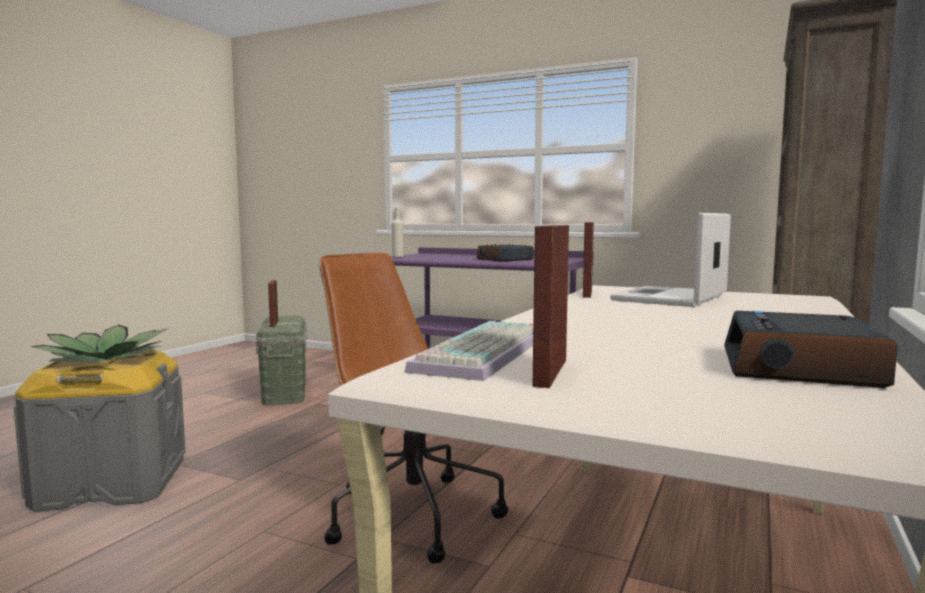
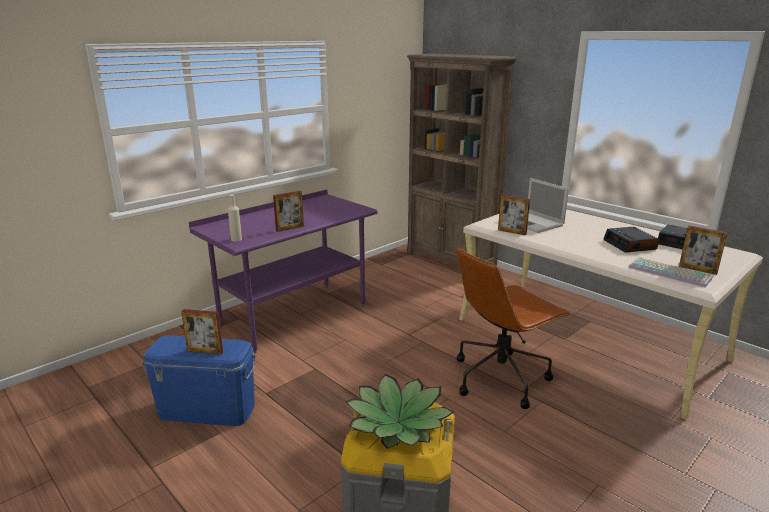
camera: 70 degrees left, 15 degrees up
green storage box [256,315,307,405] -> blue storage box [143,335,256,426]
alarm clock [477,244,533,261] -> alarm clock moved to [604,227,659,253]
none -> picture frame [273,191,304,232]

